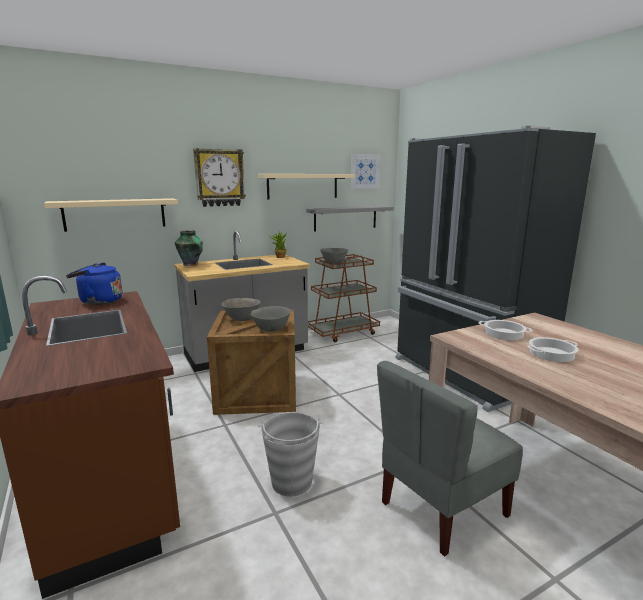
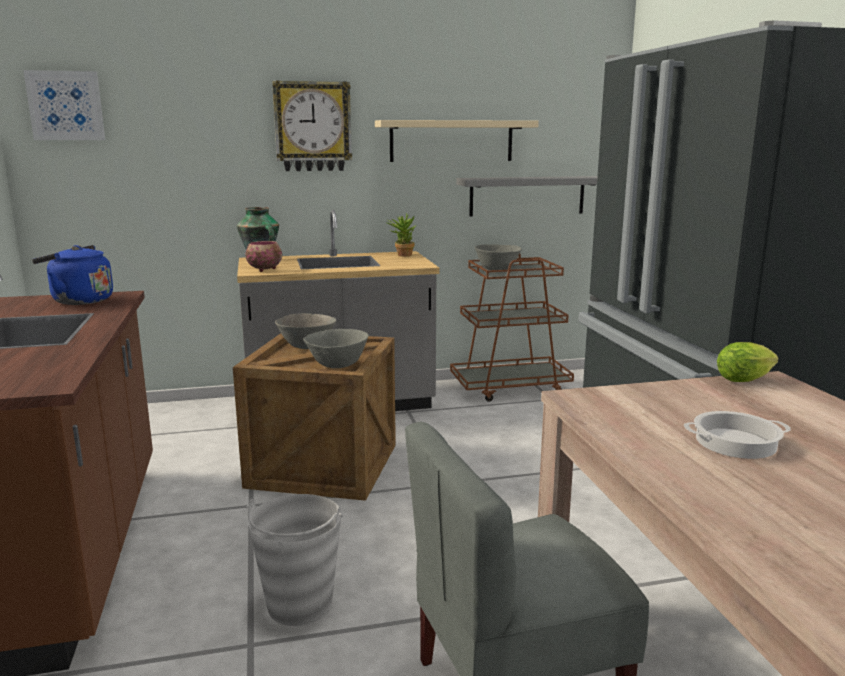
camera: 15 degrees right, 0 degrees up
beige shelf [44,198,178,232] -> none
picture [351,154,381,189] -> picture moved to [23,70,105,140]
cooking pot [479,320,532,340] -> none
none -> bowl [245,241,282,272]
none -> lettuce [717,342,779,382]

